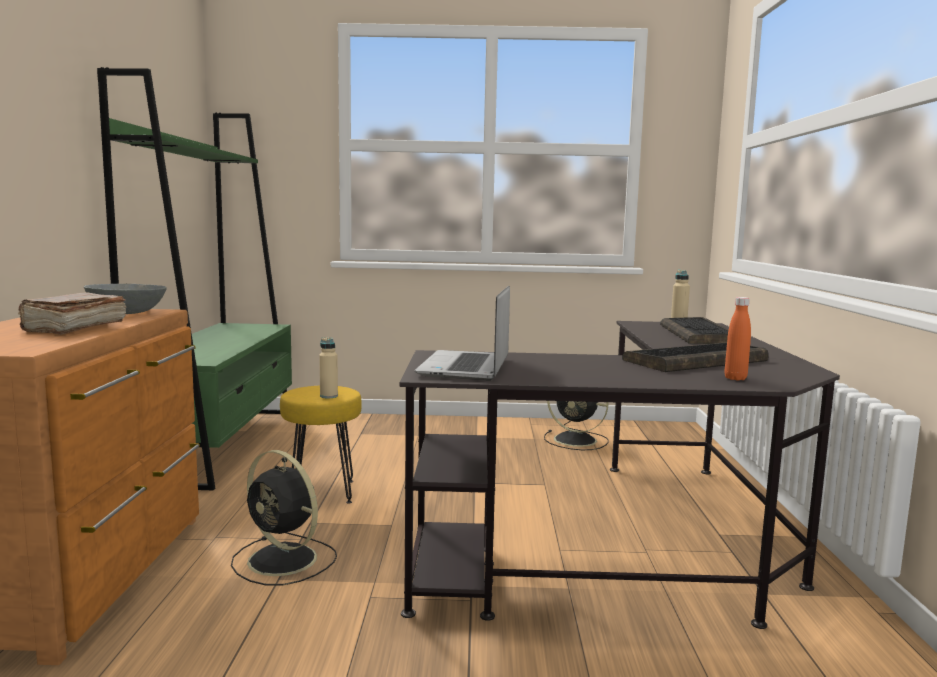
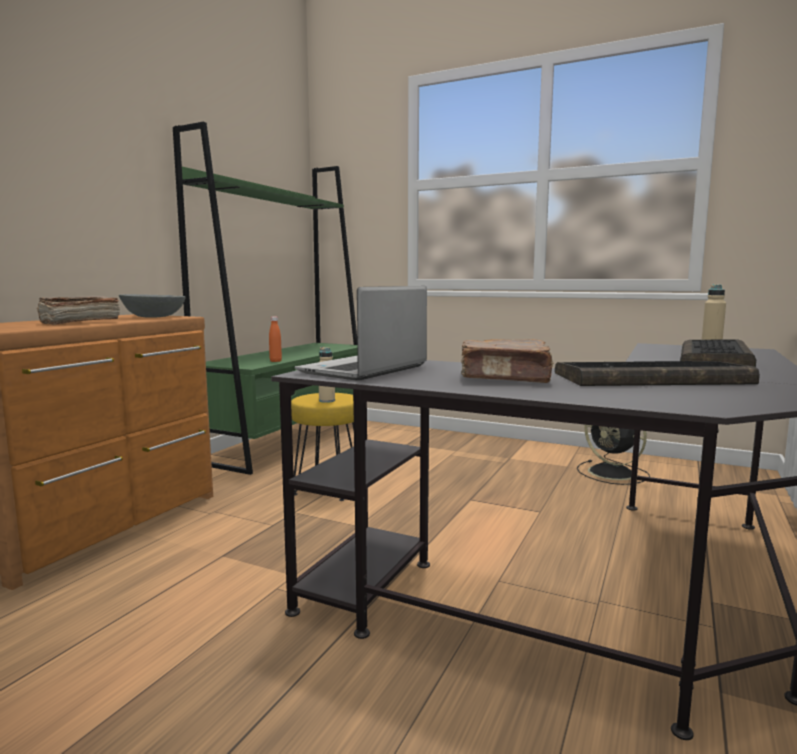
camera: 25 degrees right, 0 degrees up
black fan [231,450,337,585] -> none
orange bottle [725,297,751,380] -> orange bottle moved to [269,317,282,362]
none -> brown book [461,339,554,383]

